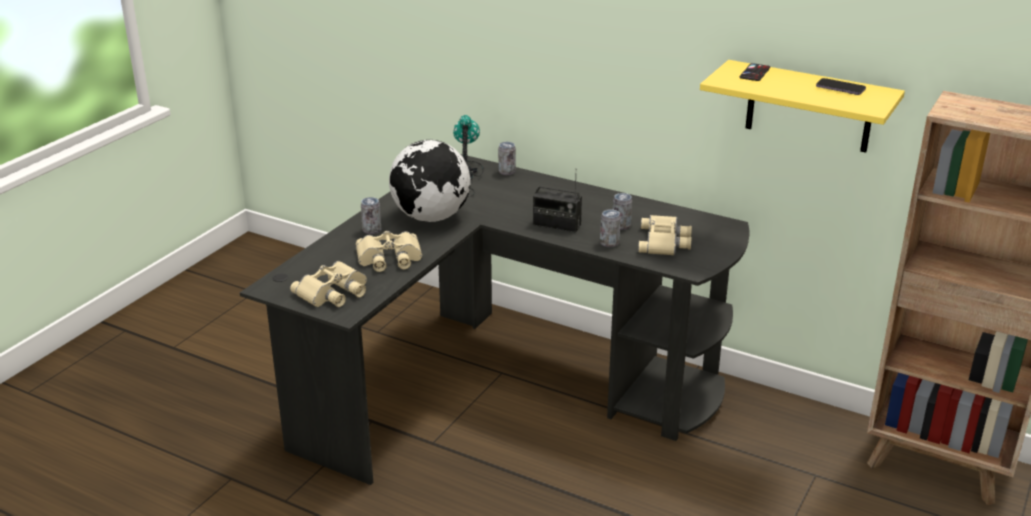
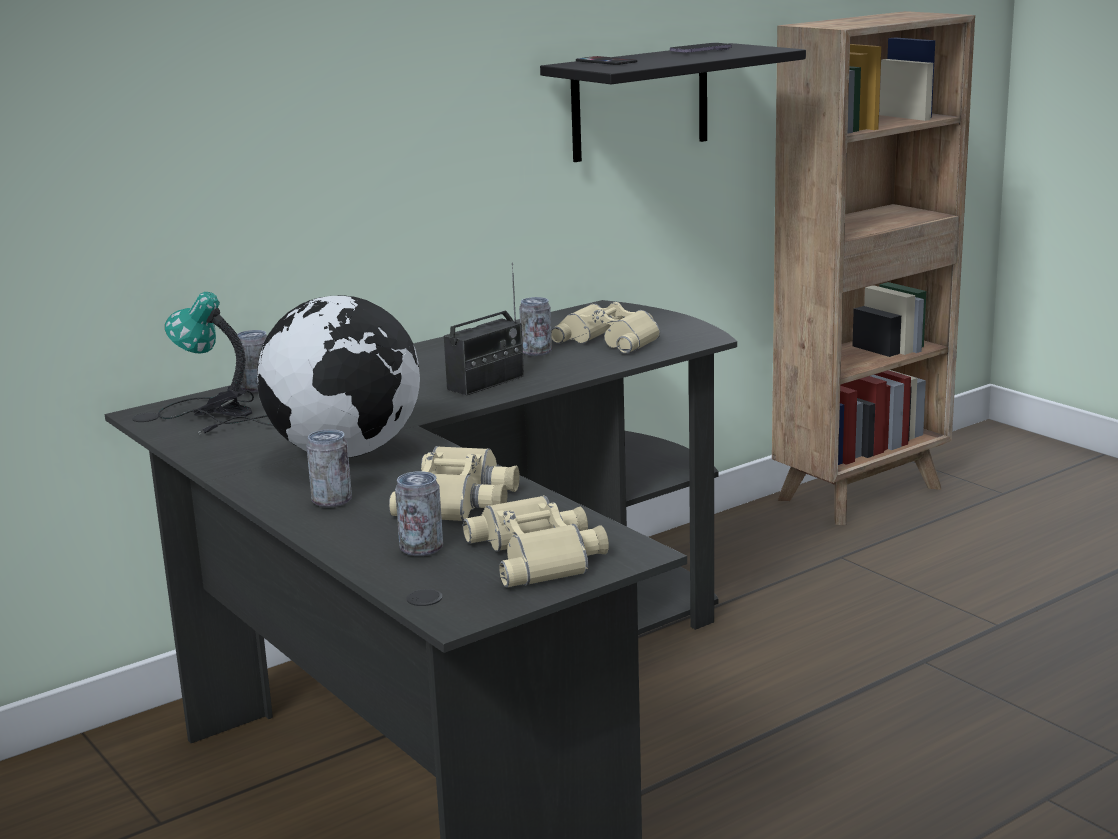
camera: 65 degrees left, 10 degrees down
can [600,209,621,247] -> can moved to [395,471,443,556]
yellow shelf [700,60,905,153] -> black shelf [540,43,806,162]

